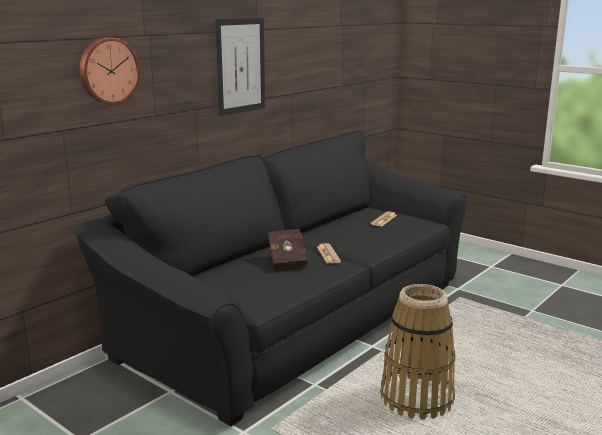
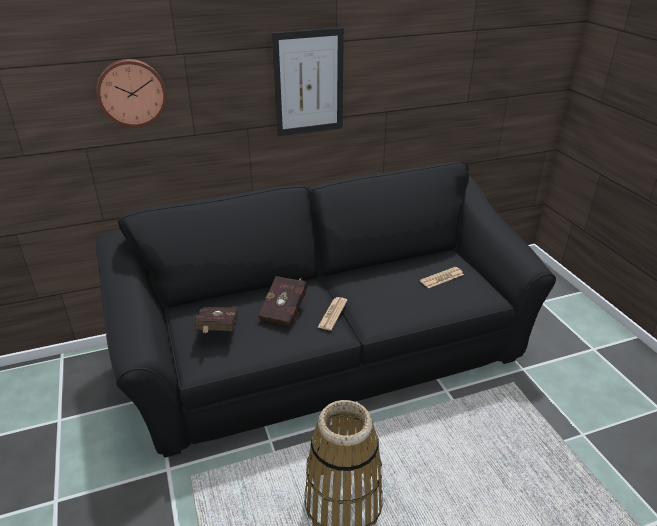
camera: 30 degrees right, 15 degrees up
none -> red book [194,307,238,333]

